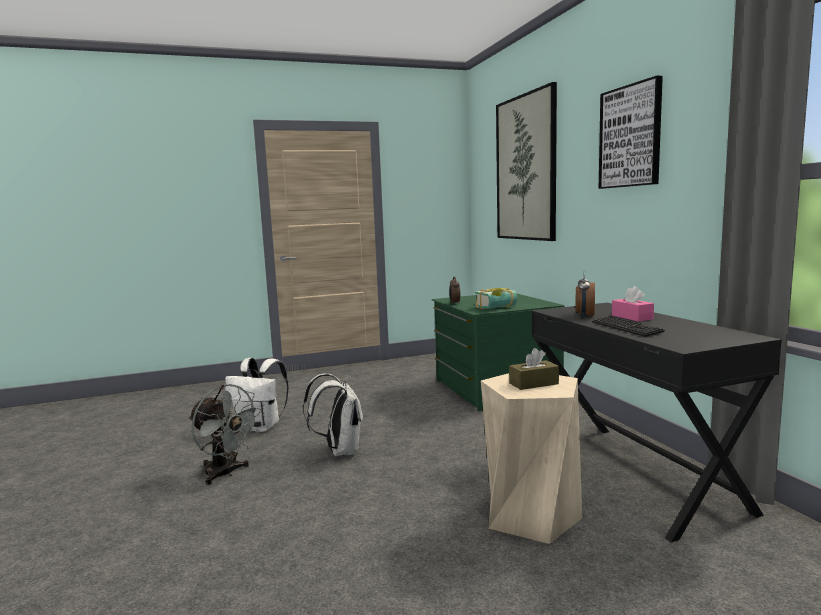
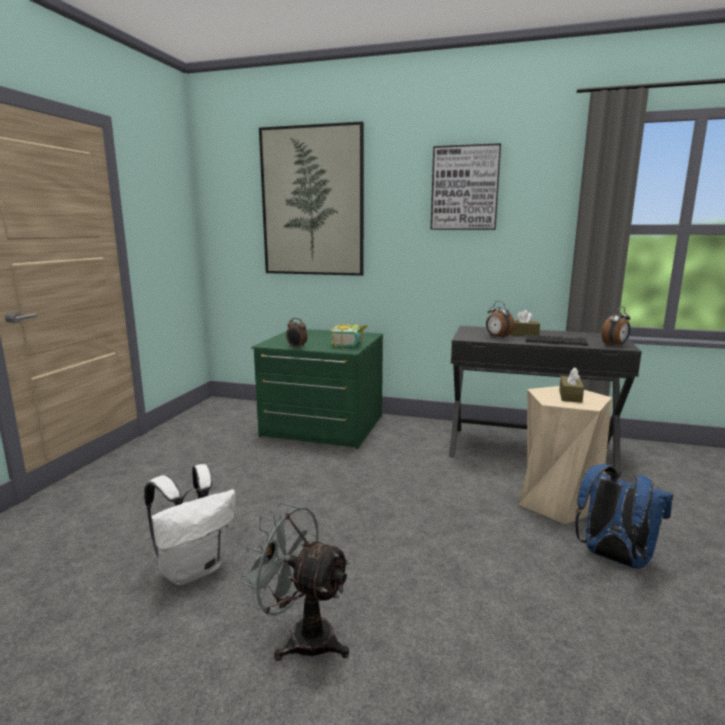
camera: 55 degrees left, 5 degrees up
grey fan [189,384,262,485] -> grey fan turned 135 degrees counterclockwise [237,503,351,661]
white backpack [303,373,363,456] -> none
pink tissue box [612,286,654,321] -> brown tissue box [510,310,540,336]
none -> blue backpack [575,464,673,569]
none -> alarm clock [602,307,630,347]

